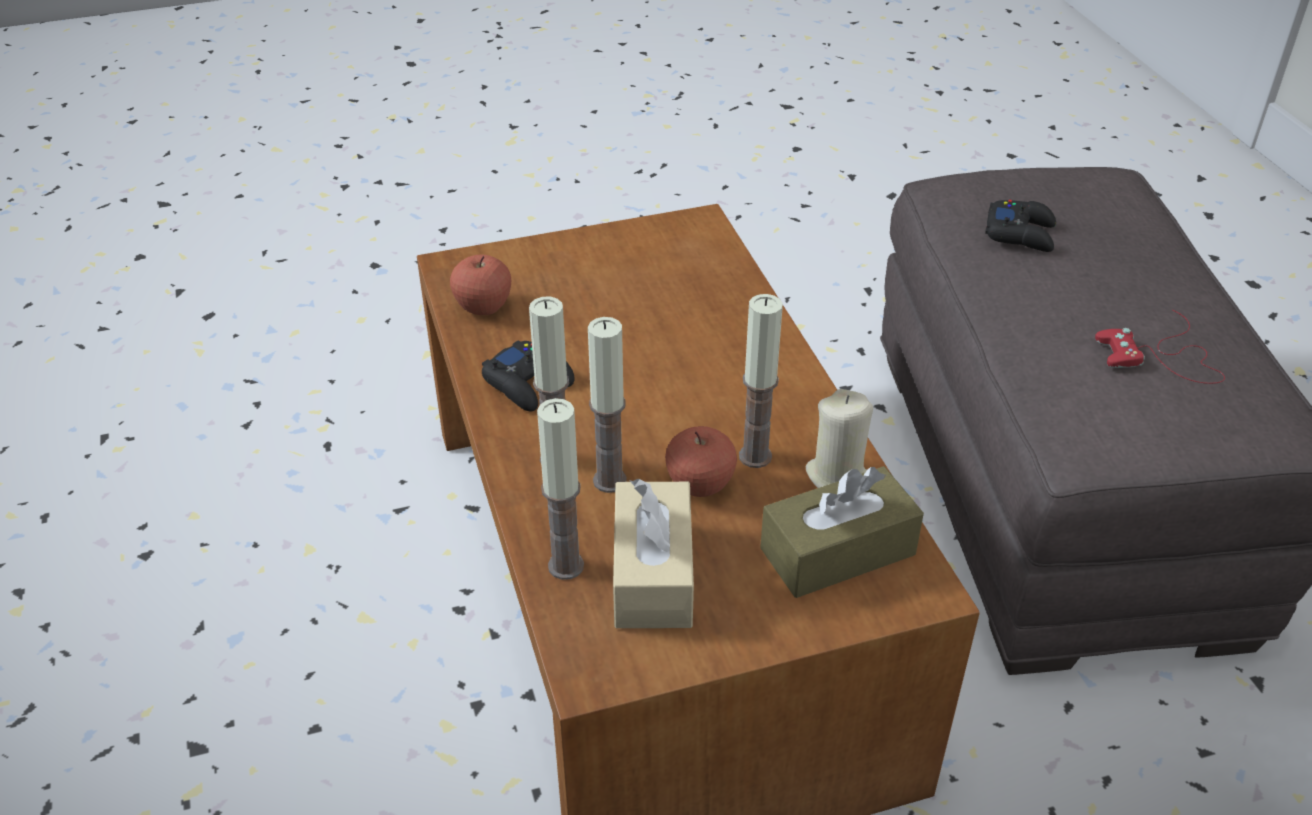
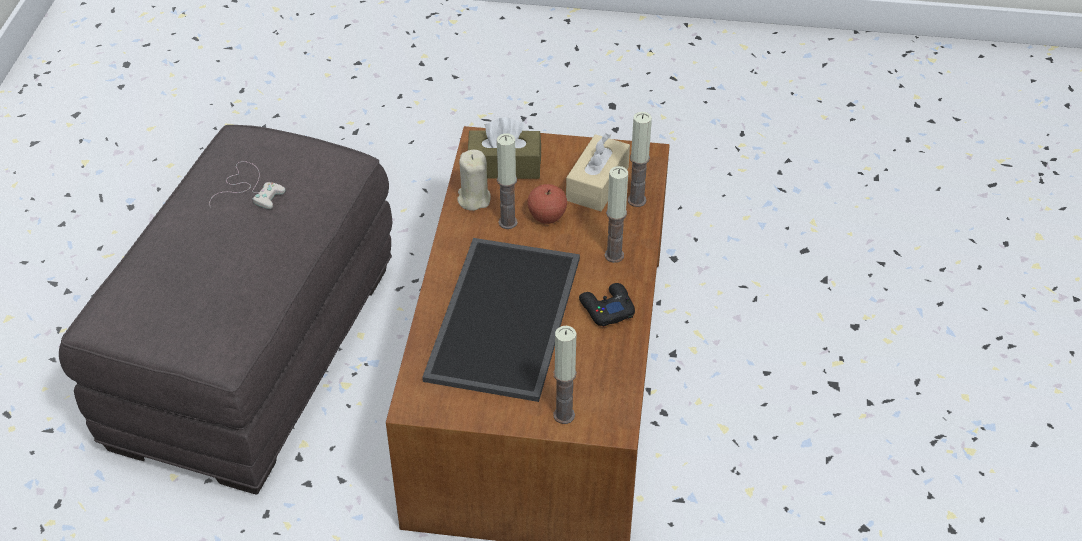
camera: 155 degrees left, 5 degrees up
apple [450,254,511,315] -> none
candle [588,317,627,493] -> candle moved to [553,325,577,424]
black game controller [985,200,1056,252] -> none
red game controller [1095,310,1225,384] -> white game controller [209,161,285,209]
none -> tray [422,238,580,402]

